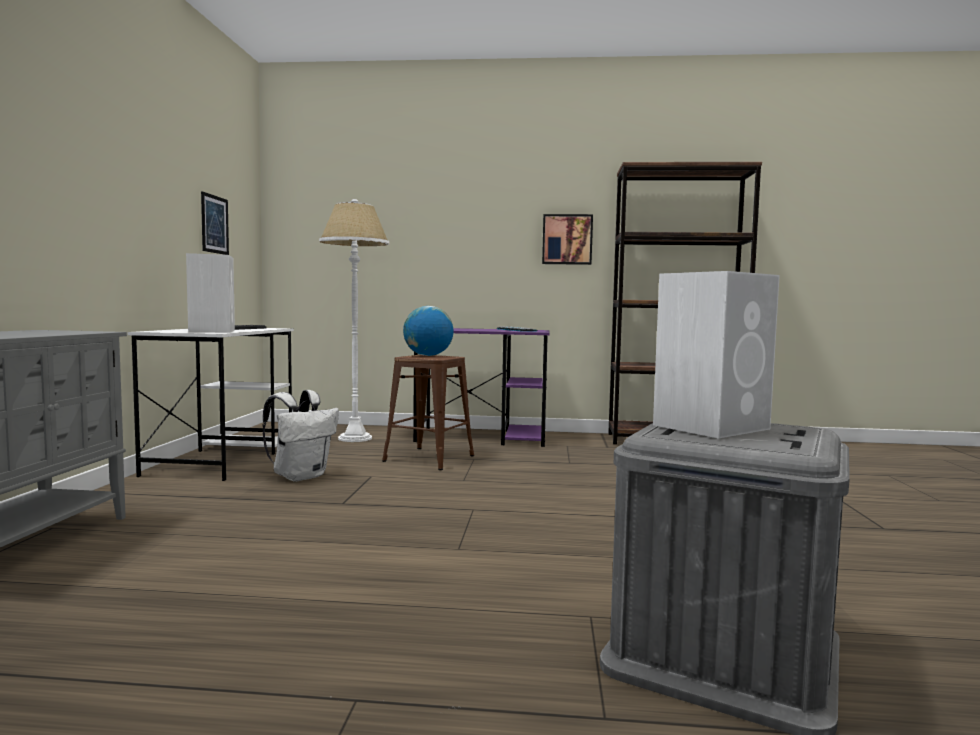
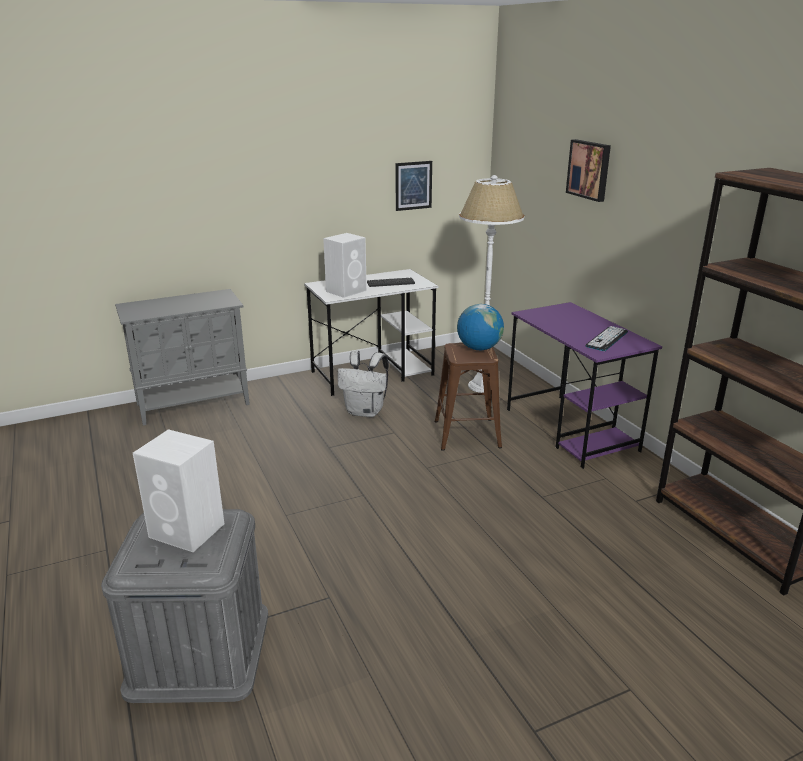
camera: 60 degrees right, 20 degrees up
picture [542,214,593,265] -> picture moved to [566,139,611,202]

